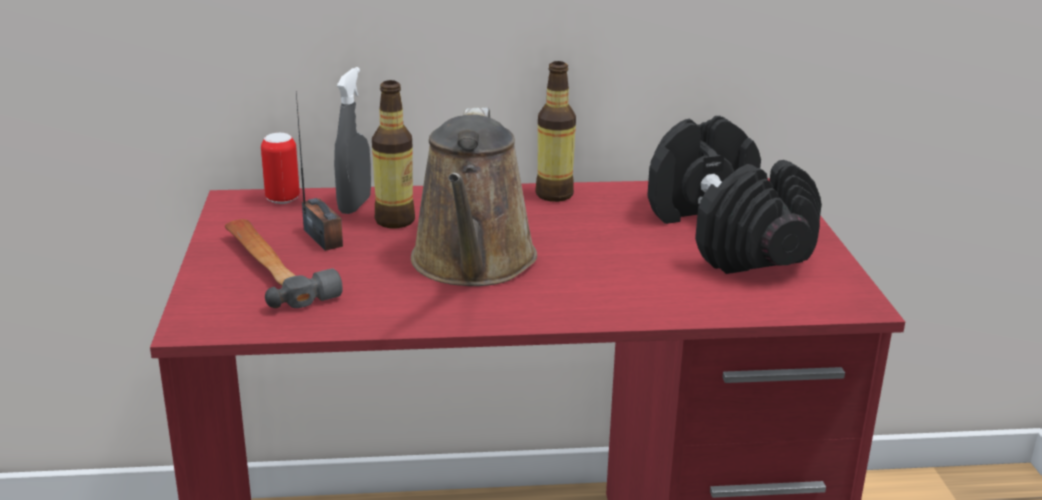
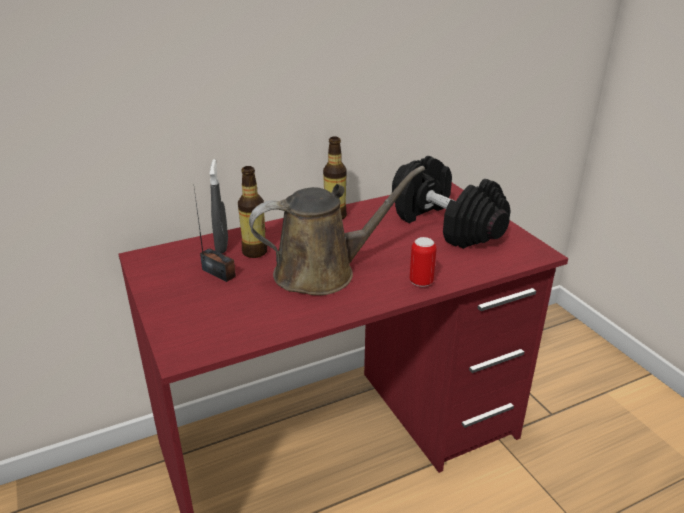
camera: 20 degrees left, 5 degrees up
hammer [225,219,343,308] -> none
can [261,133,300,204] -> can moved to [410,237,437,287]
brown watering can [411,107,537,286] -> brown watering can turned 90 degrees counterclockwise [249,166,425,295]

